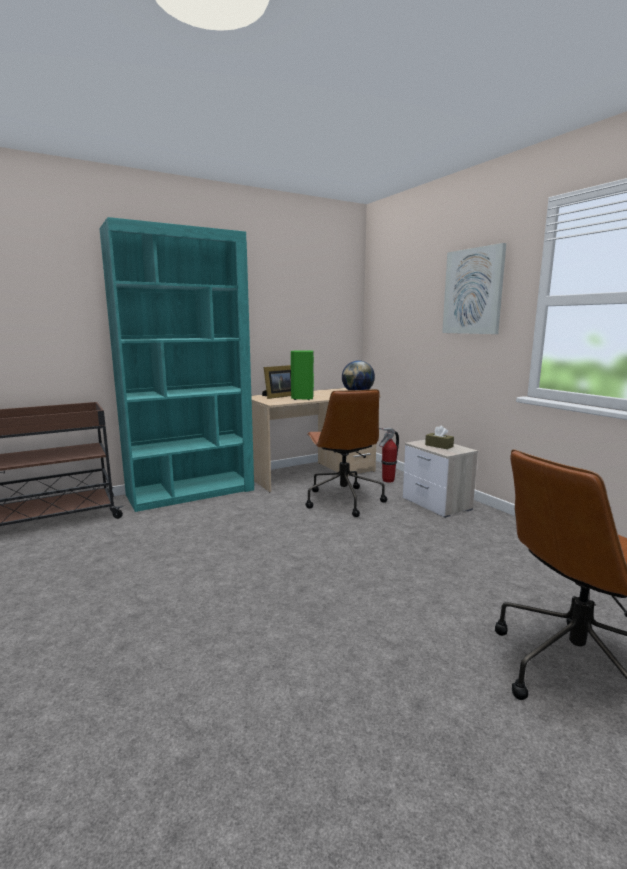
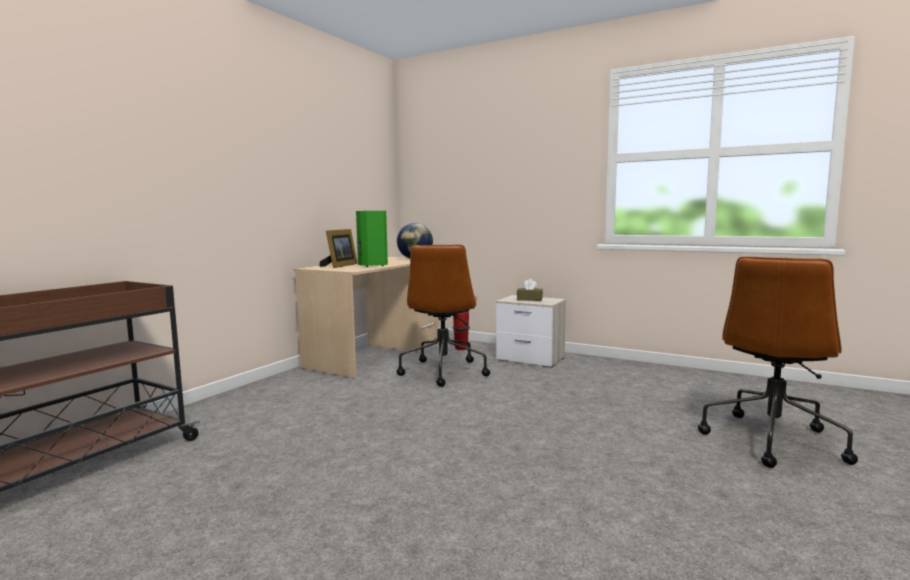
camera: 30 degrees left, 5 degrees down
turquoise bookcase [99,217,254,512] -> none
brown office chair [305,389,387,517] -> brown office chair turned 45 degrees clockwise [397,244,490,387]
picture [442,243,506,334] -> none

